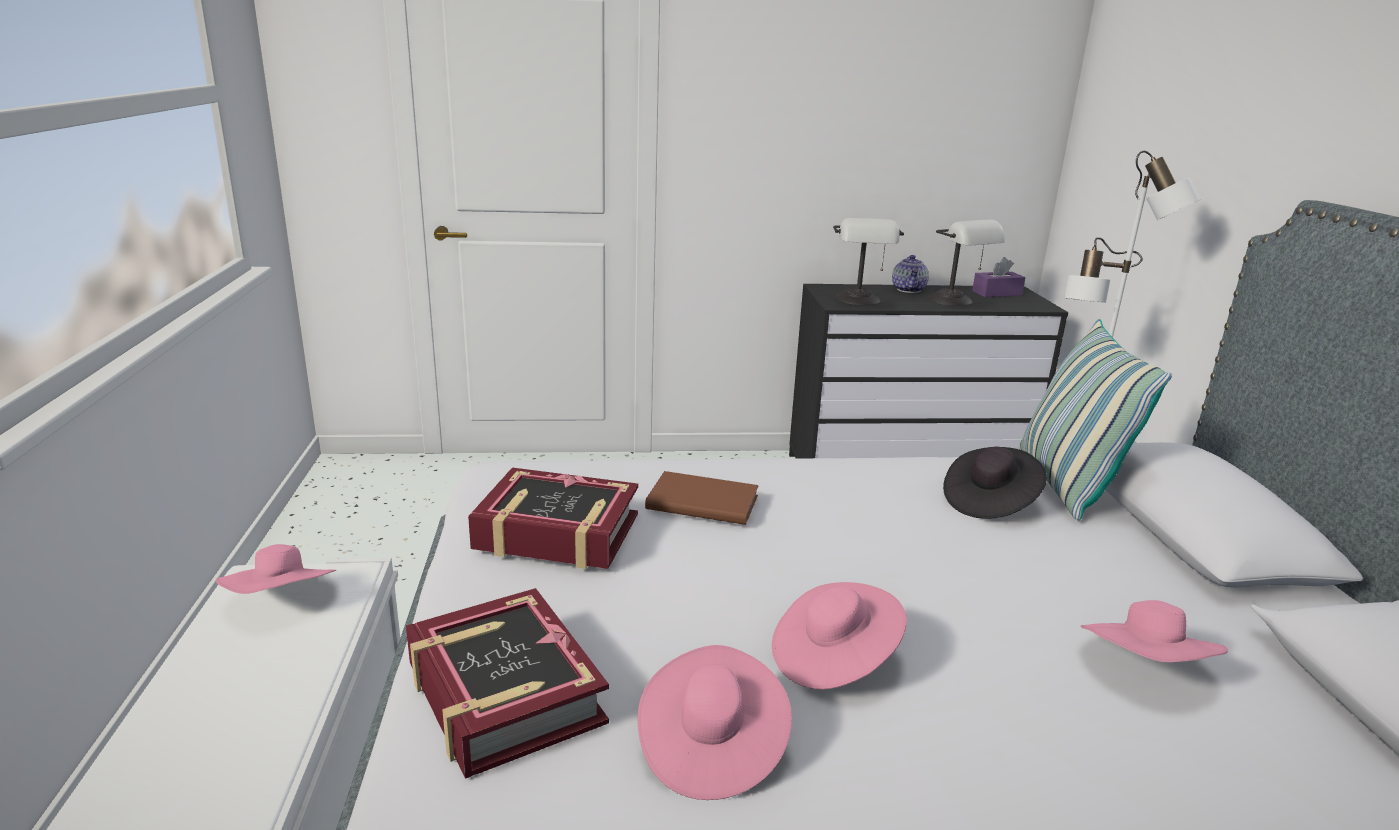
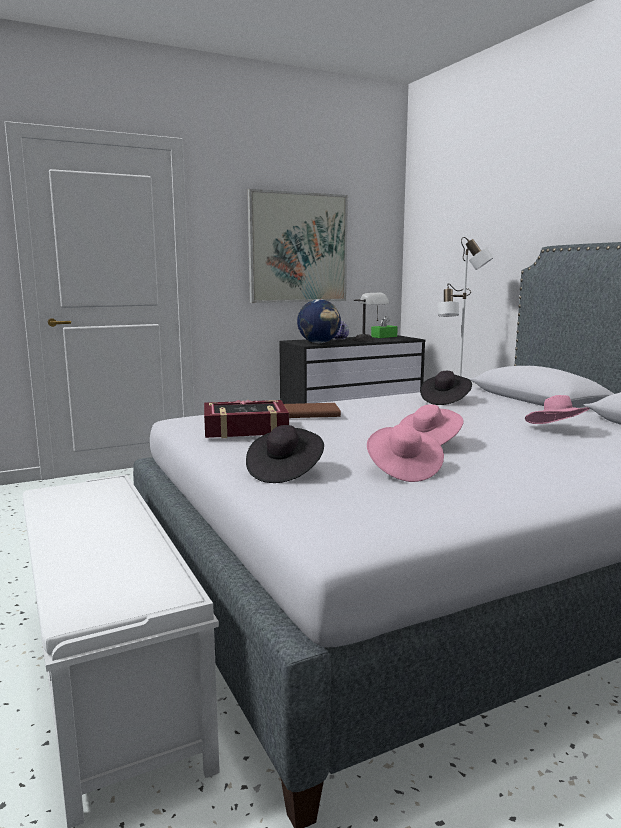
camera: 20 degrees left, 10 degrees down
pink hat [216,544,336,594] -> none
book [406,588,609,779] -> black hat [246,425,324,483]
table lamp [833,218,904,305] -> globe [297,299,341,343]
purple tissue box [972,257,1026,297] -> green tissue box [371,316,398,338]
pillow [1019,319,1172,520] -> none
none -> picture [247,189,348,303]

